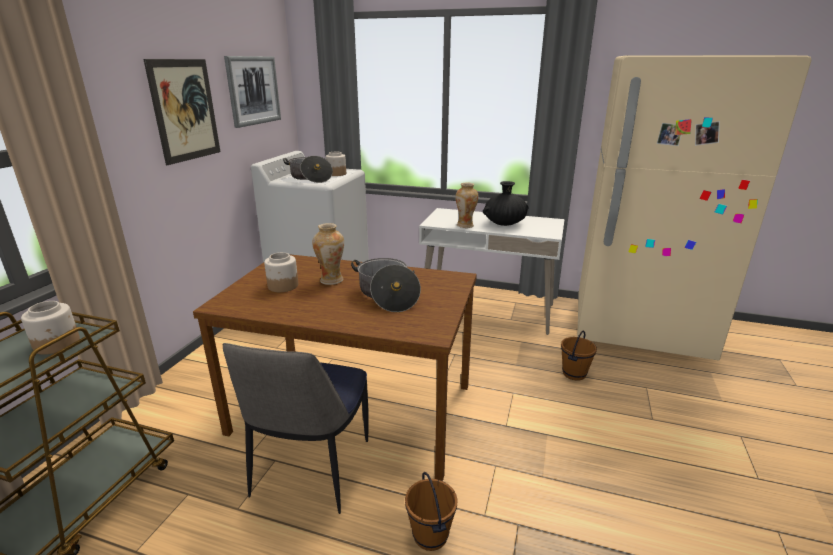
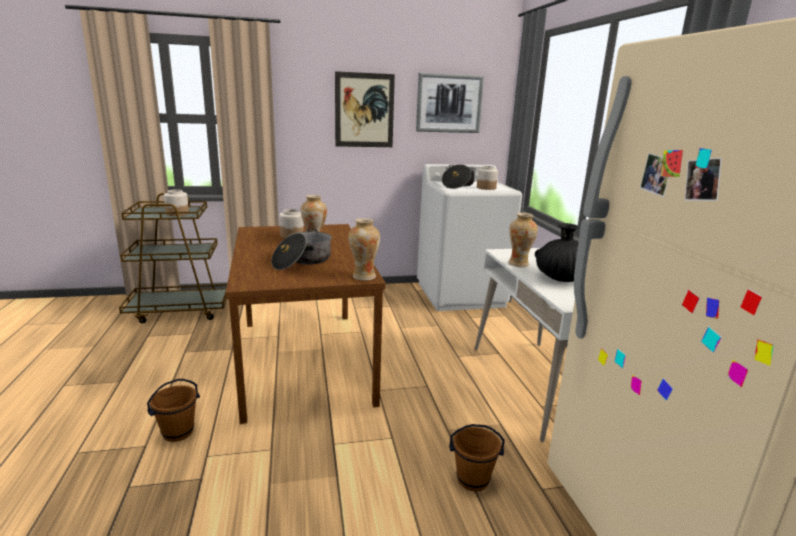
camera: 60 degrees right, 5 degrees down
chair [222,343,368,514] -> none
none -> vase [349,218,380,281]

